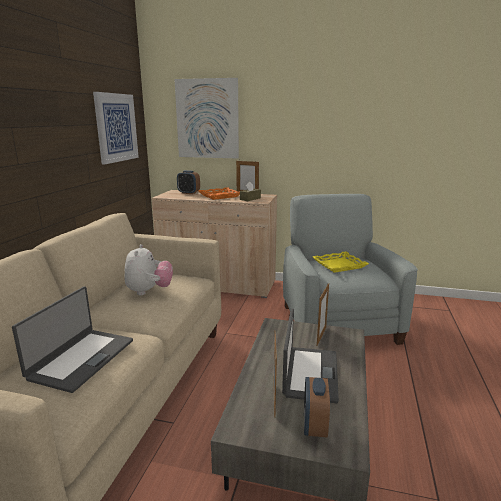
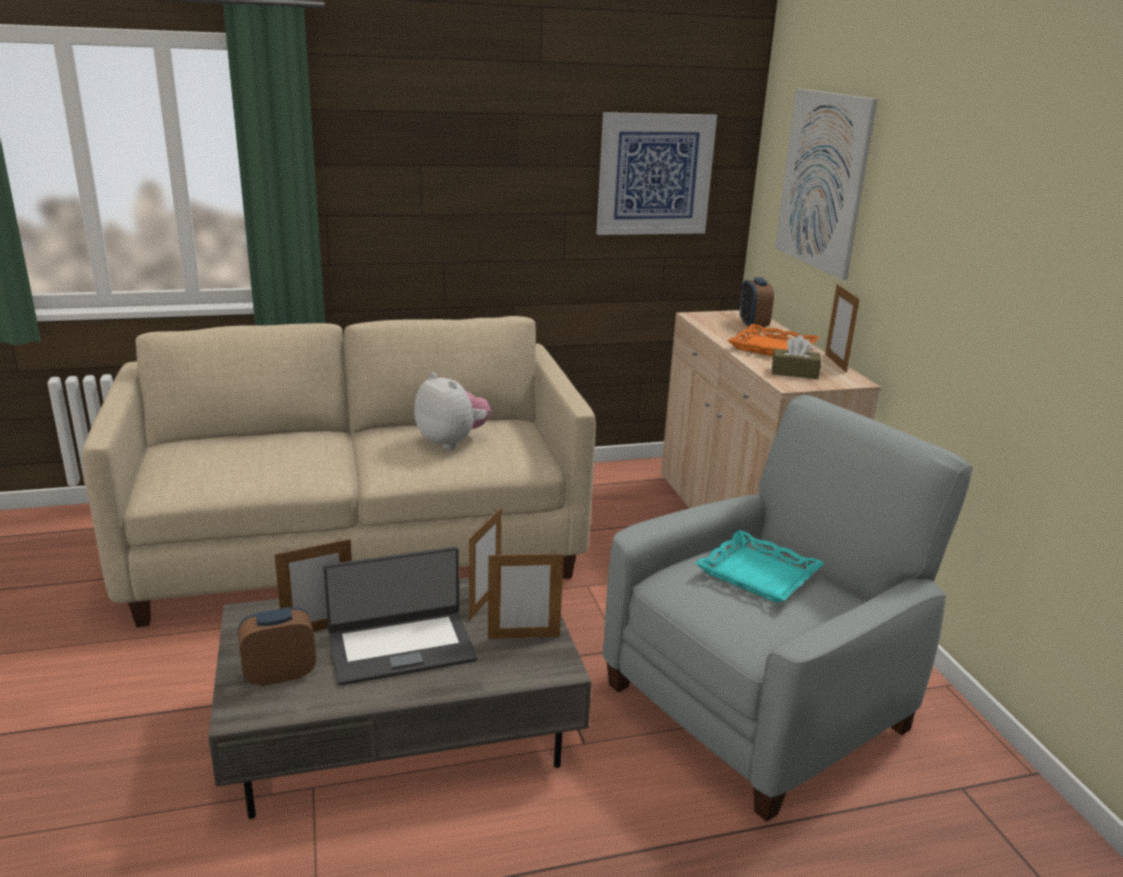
camera: 60 degrees right, 5 degrees up
laptop [12,286,133,393] -> none
plush toy [124,244,173,295] -> plush toy turned 105 degrees counterclockwise [414,372,491,450]
yellow tray [313,251,369,273] -> turquoise tray [695,530,824,603]
none -> picture frame [469,508,502,620]

